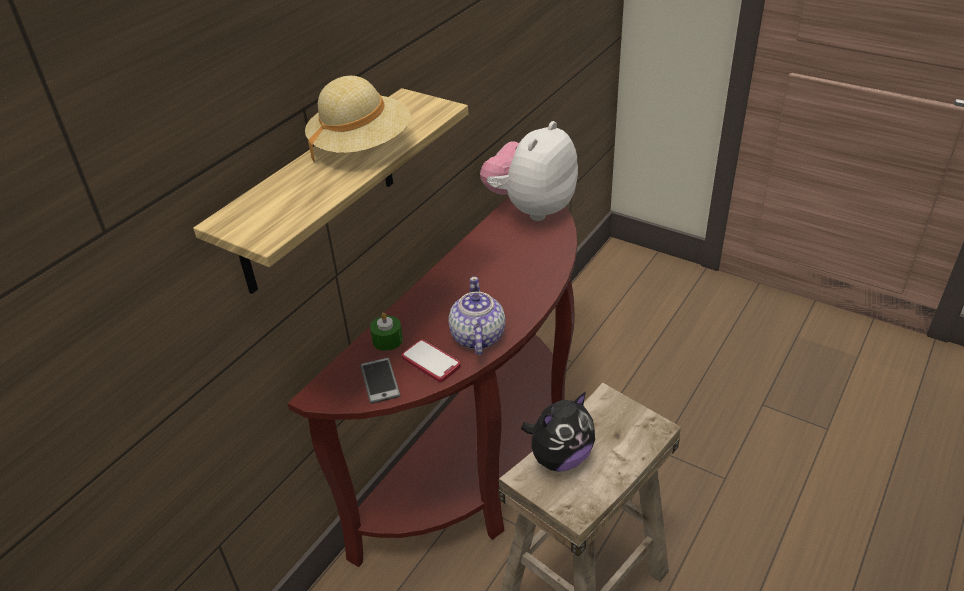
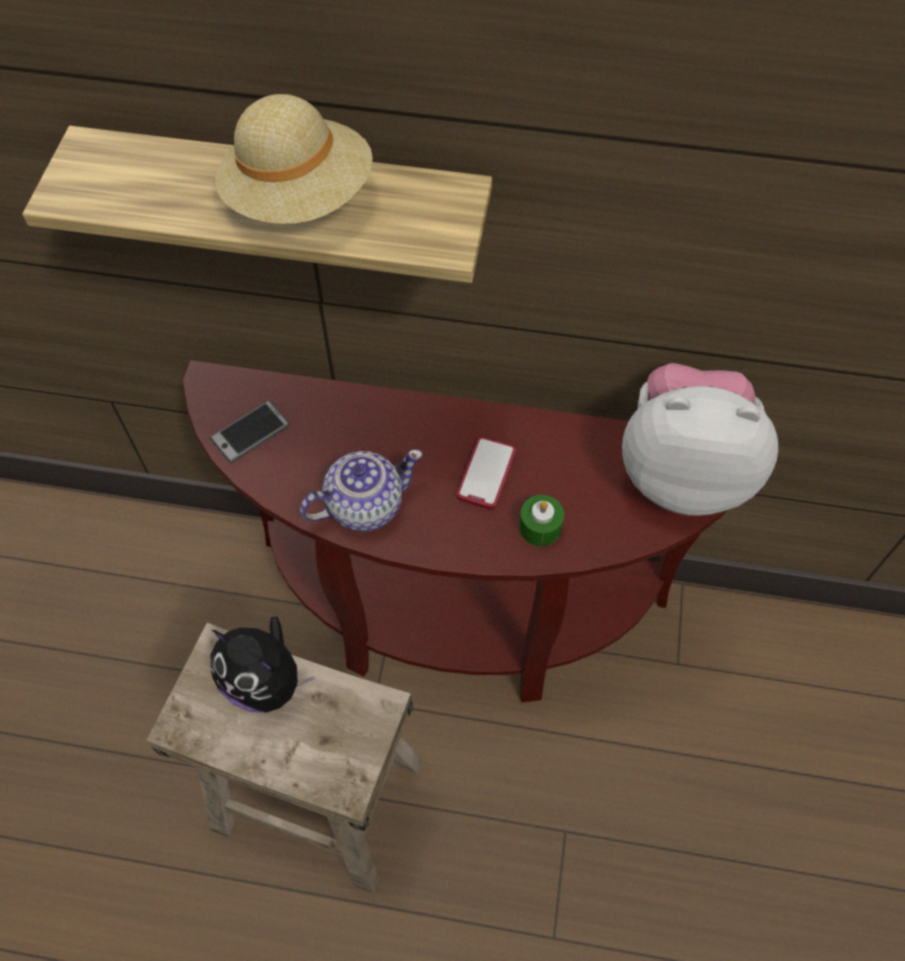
camera: 65 degrees right, 20 degrees up
green candle [370,313,403,351] -> green candle moved to [519,495,564,546]
phone [402,340,460,382] -> phone moved to [457,437,516,510]

